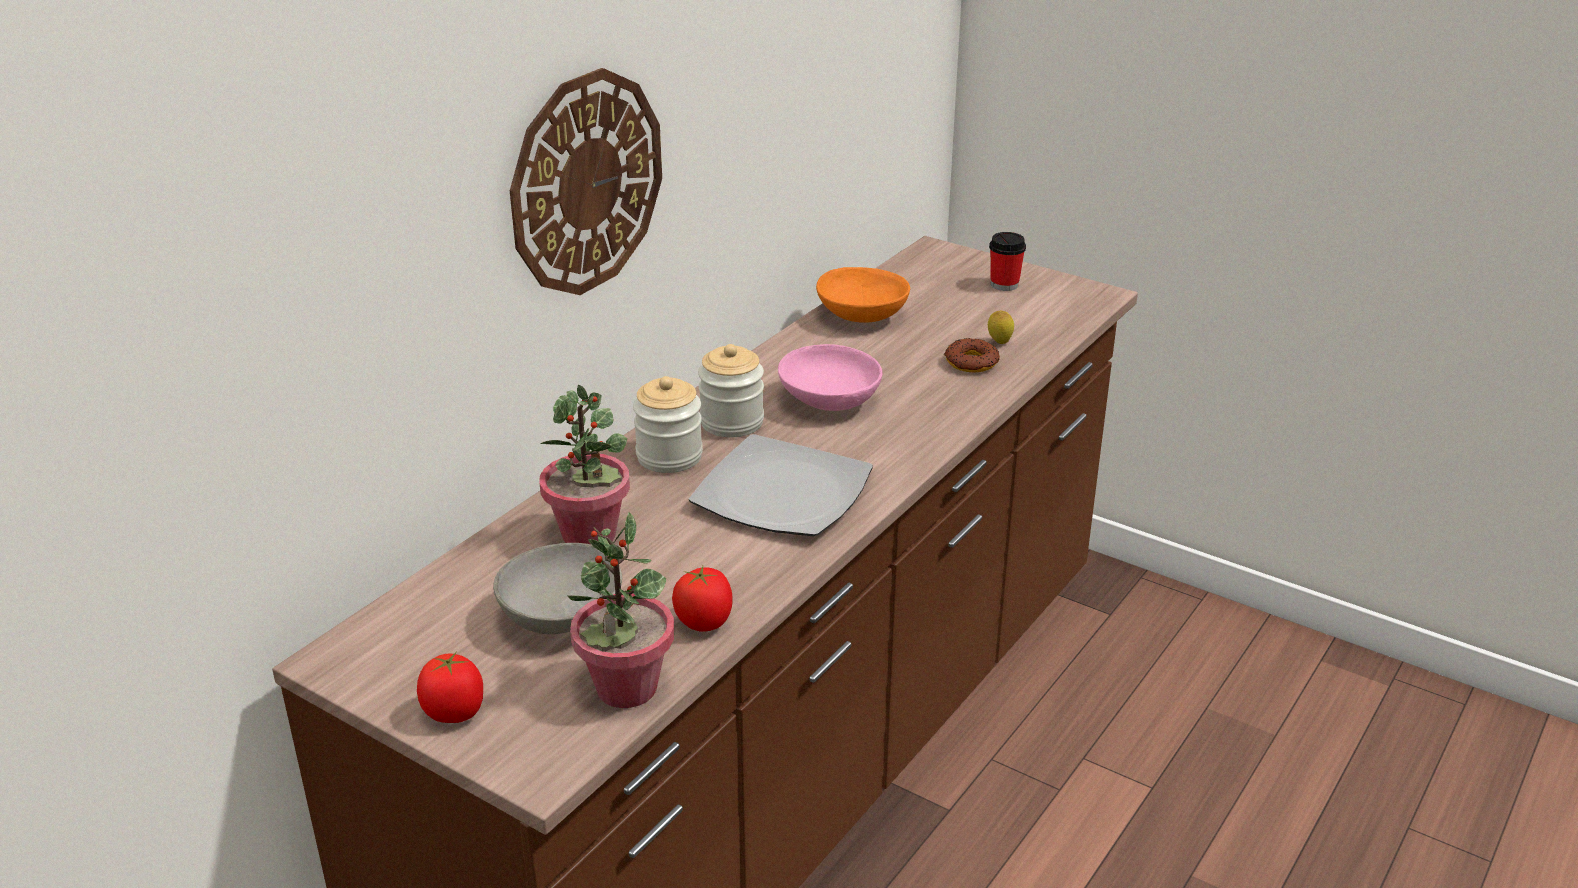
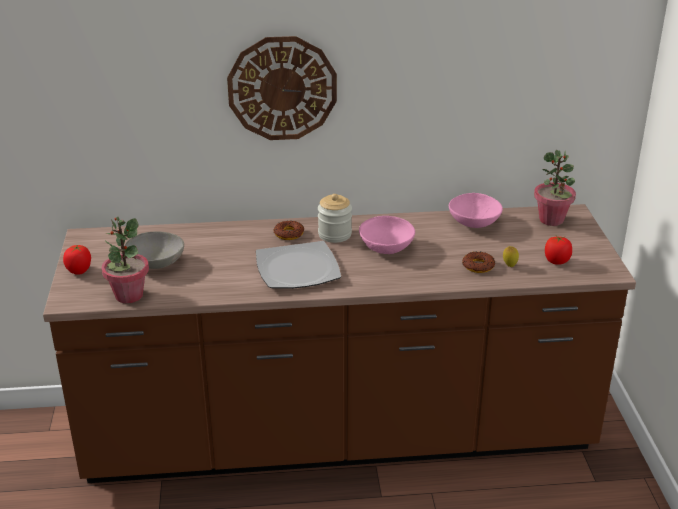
camera: 50 degrees right, 0 degrees up
potted plant [540,385,630,544] -> potted plant moved to [534,150,576,226]
jar [633,376,703,473] -> donut [273,221,304,240]
tomato [672,566,733,632] -> tomato moved to [545,236,572,265]
orange bowl [816,267,910,323] -> pink bowl [449,193,503,228]
cup [989,232,1026,291] -> none

